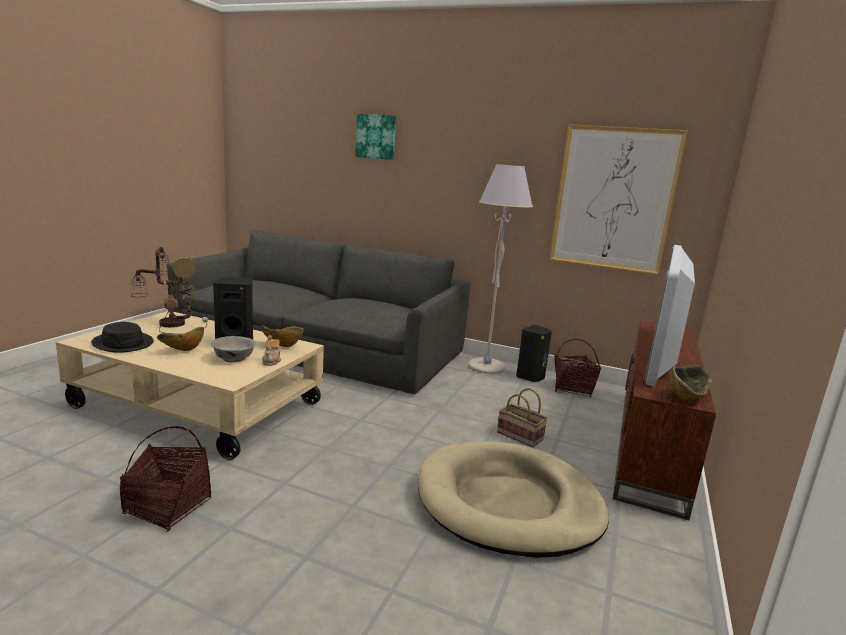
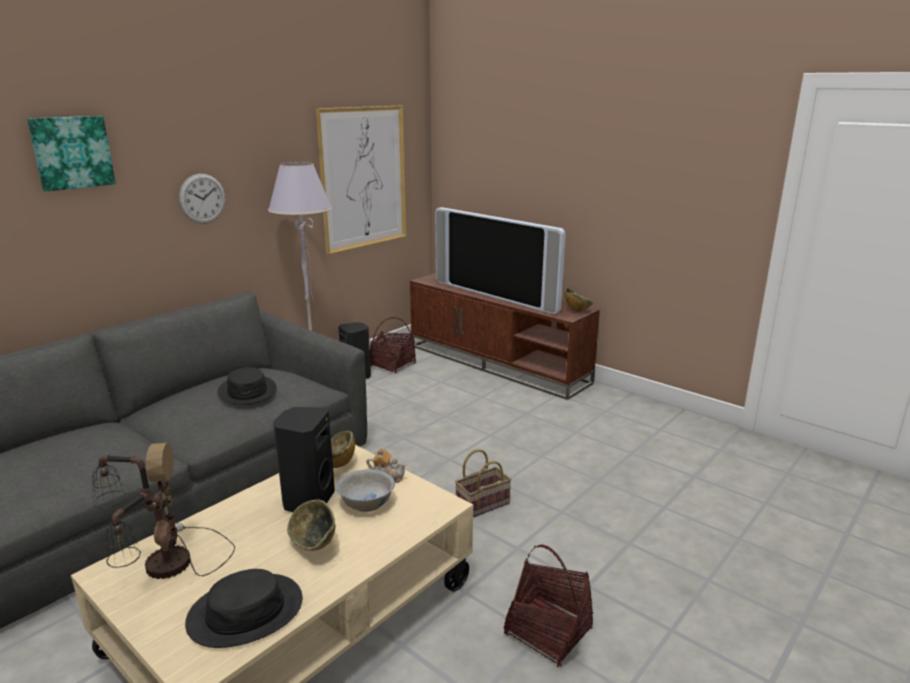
camera: 70 degrees left, 5 degrees up
beige dog bed [418,441,609,558] -> none
basket [497,388,548,447] -> basket moved to [455,449,512,517]
none -> wall clock [179,174,225,224]
none -> black hat [217,367,277,405]

